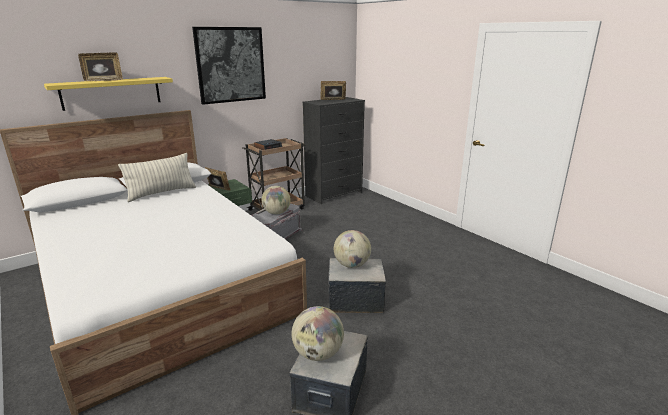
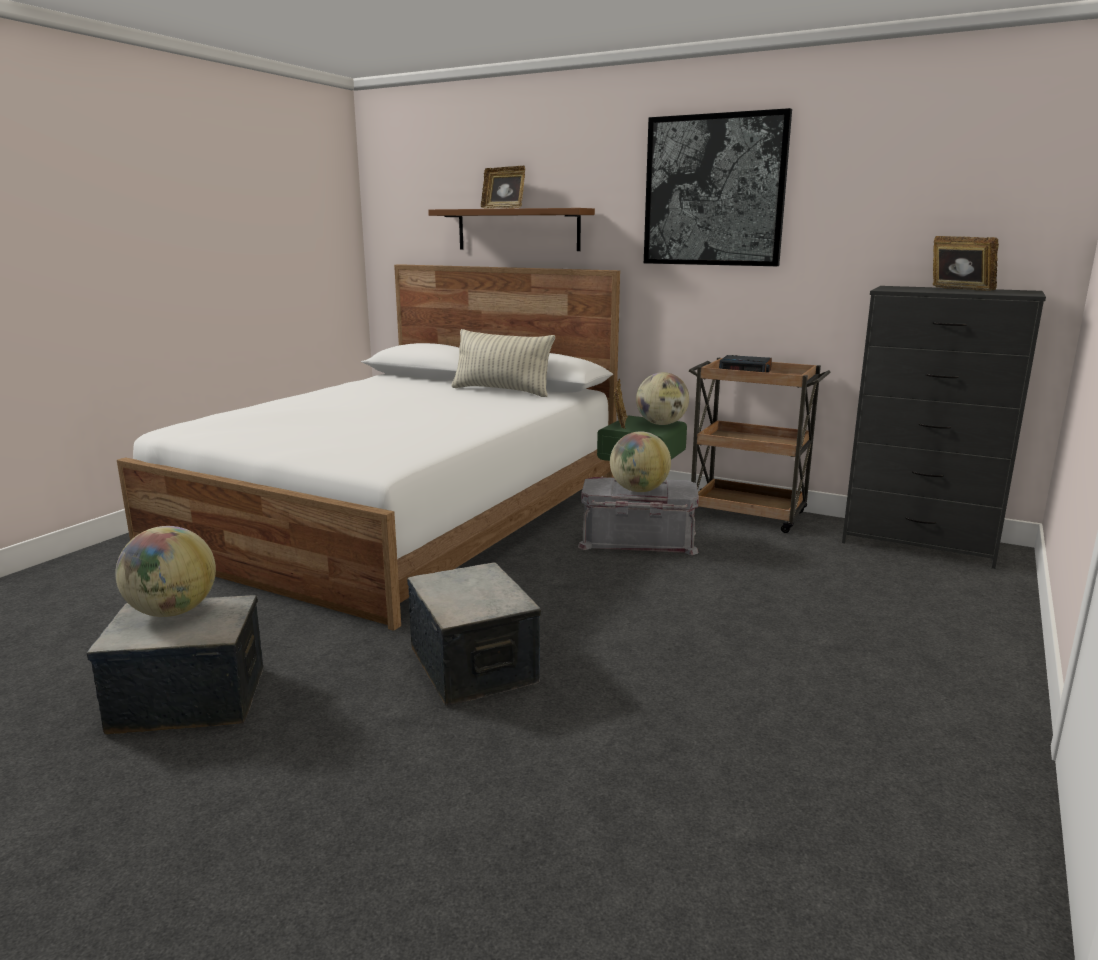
camera: 65 degrees right, 5 degrees down
yellow shelf [44,77,173,111] -> brown shelf [428,208,595,251]
globe [334,230,371,268] -> globe moved to [636,372,689,425]

